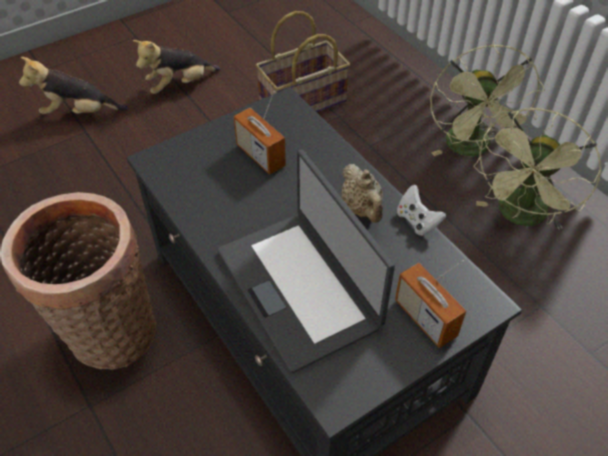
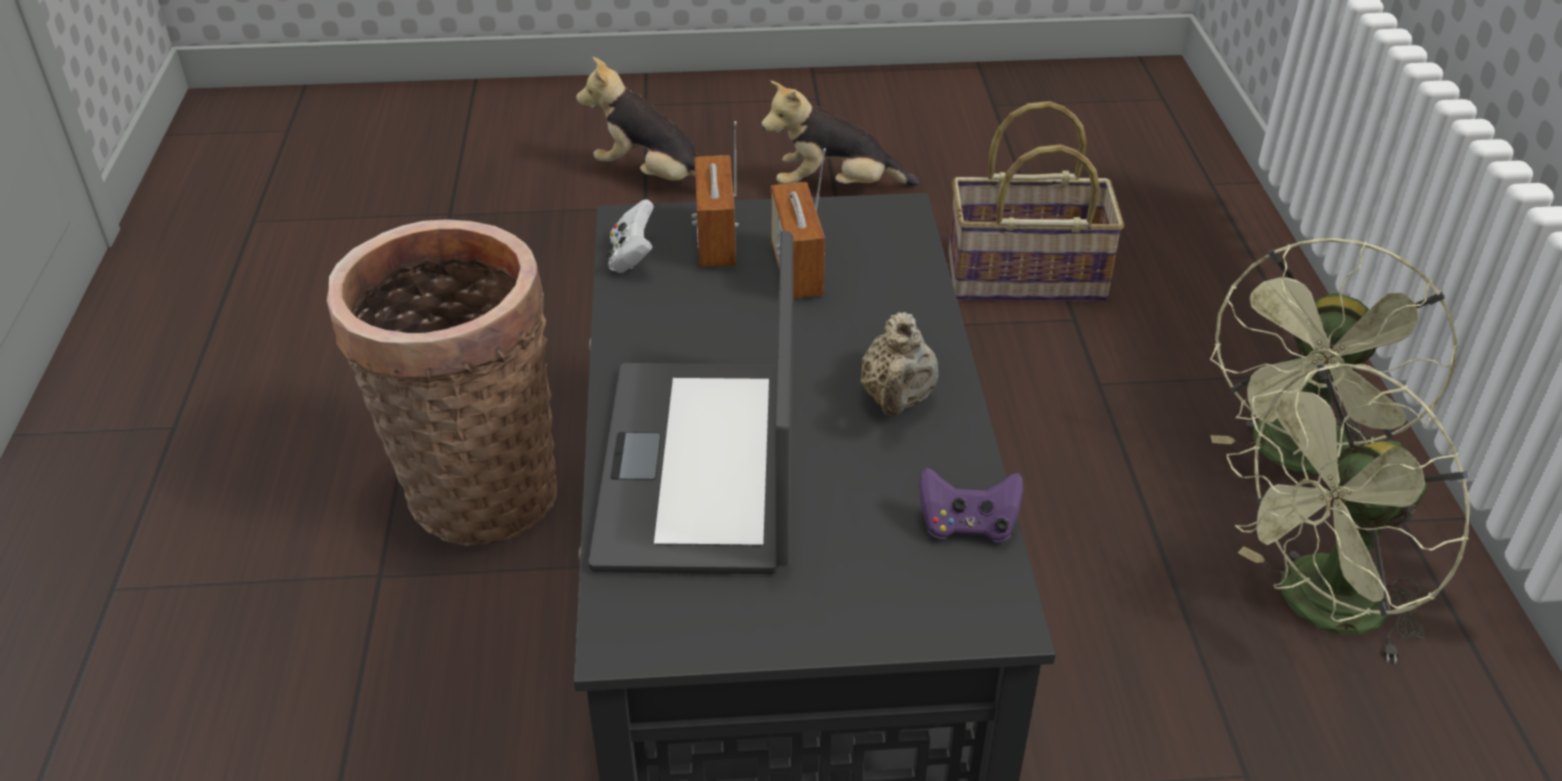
camera: 30 degrees right, 10 degrees down
radio [395,260,466,348] -> radio moved to [692,121,739,267]
white game controller [397,185,446,236] -> white game controller moved to [606,199,654,273]
none -> purple game controller [919,467,1024,542]

